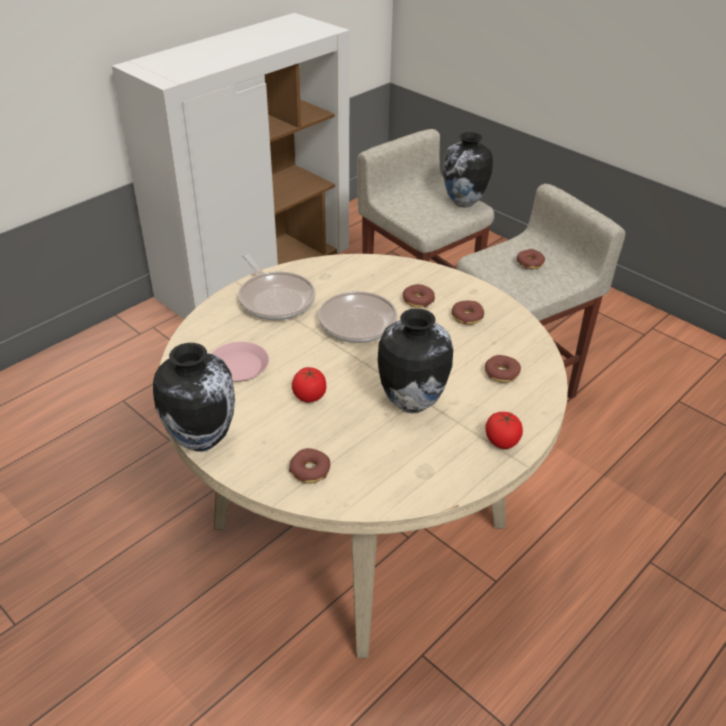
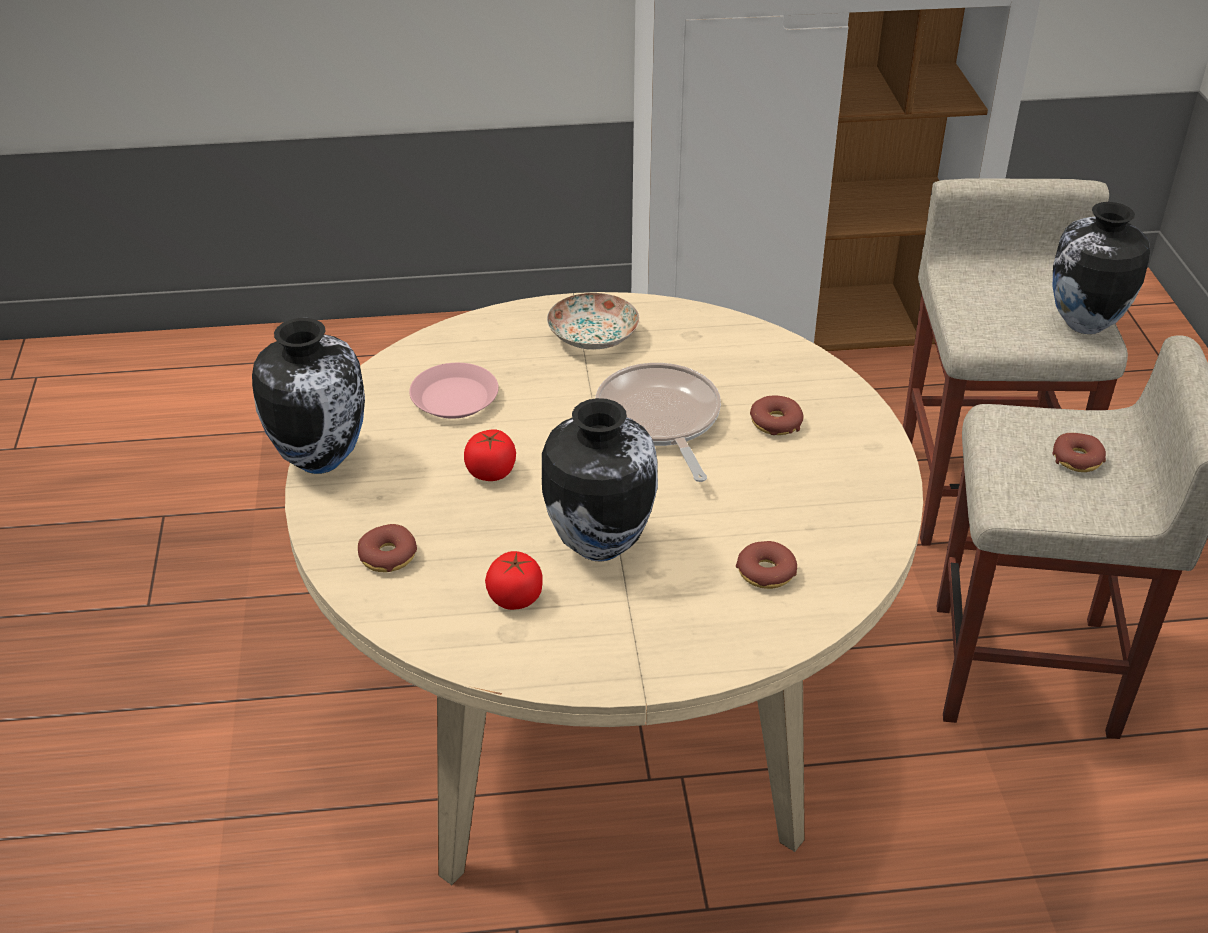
camera: 40 degrees right, 0 degrees up
frying pan [238,253,315,320] -> plate [547,293,639,350]
donut [452,301,484,325] -> none
tomato [485,412,523,449] -> tomato moved to [485,551,543,610]

